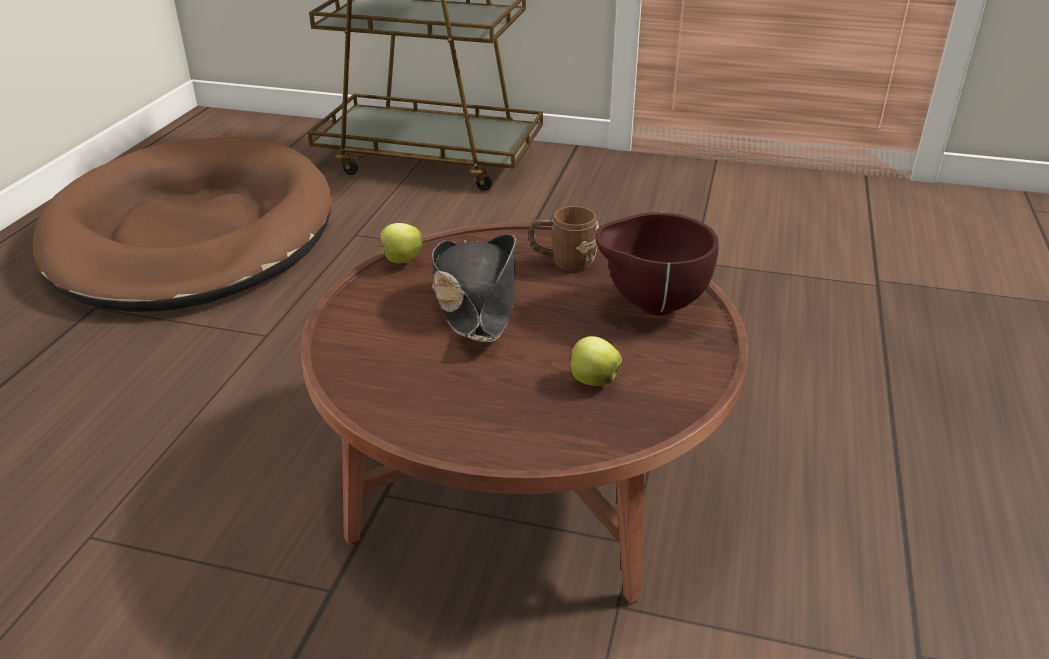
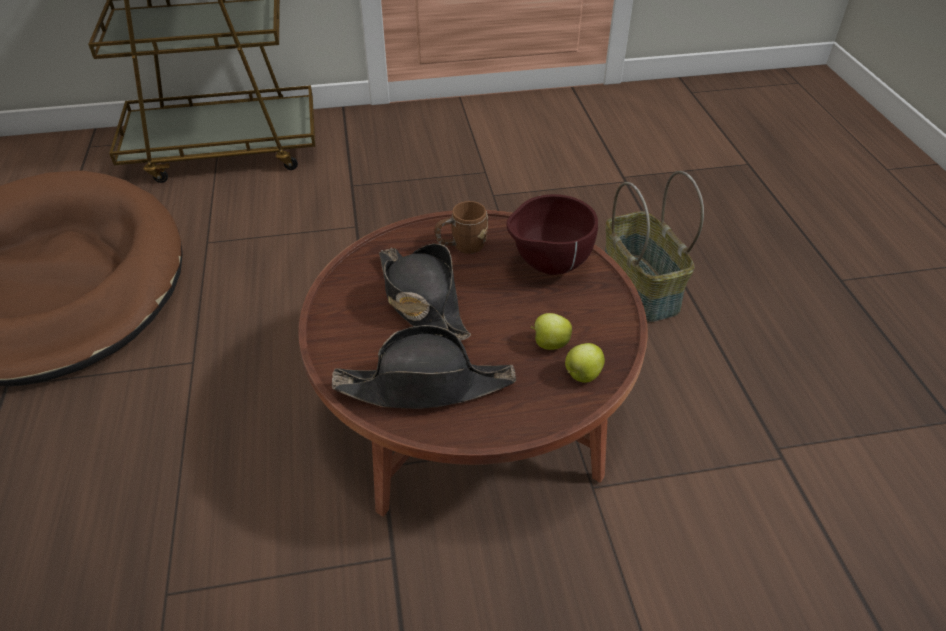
camera: 25 degrees left, 10 degrees up
apple [376,223,423,263] -> apple moved to [565,343,605,383]
none -> black hat [332,325,516,409]
none -> basket [605,171,704,322]

